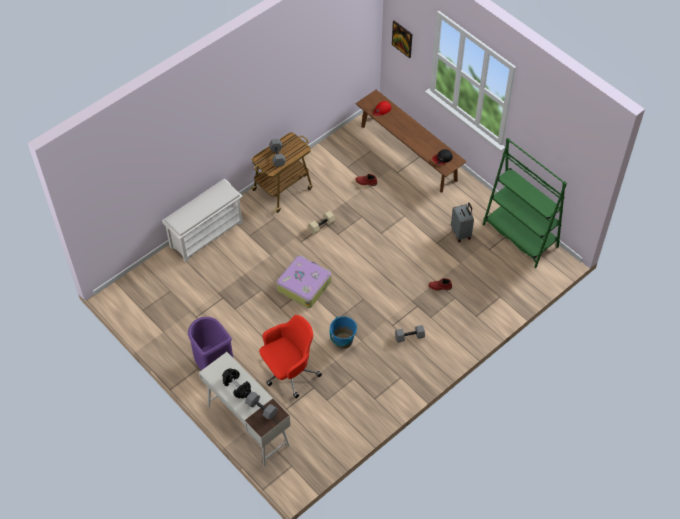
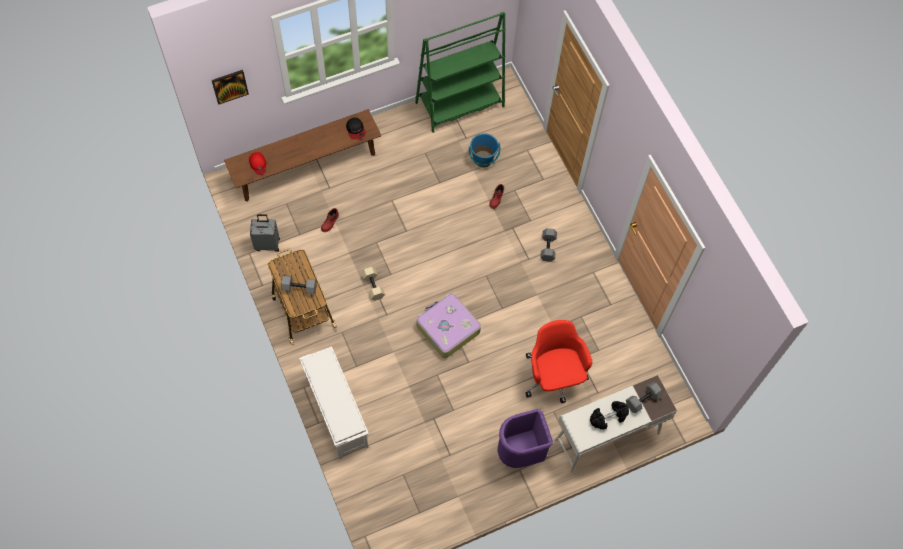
camera: 75 degrees left, 10 degrees up
blue bucket [330,316,357,349] -> blue bucket moved to [469,133,500,167]
grey suitcase [451,203,474,242] -> grey suitcase moved to [250,214,280,252]

